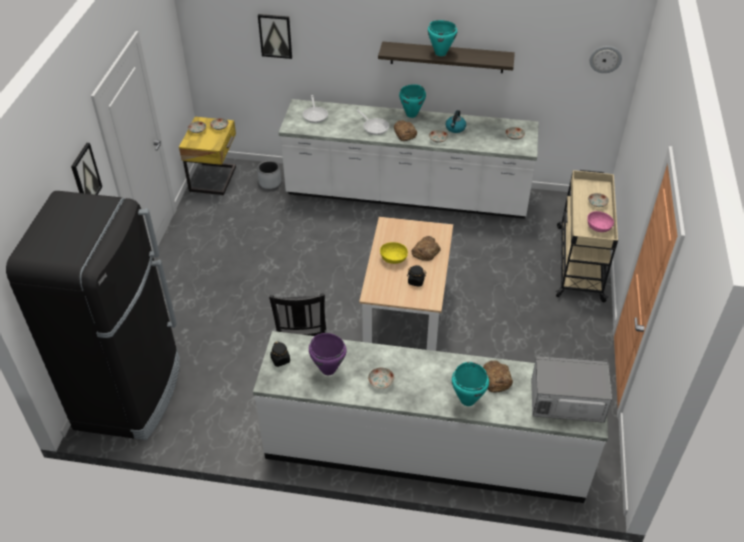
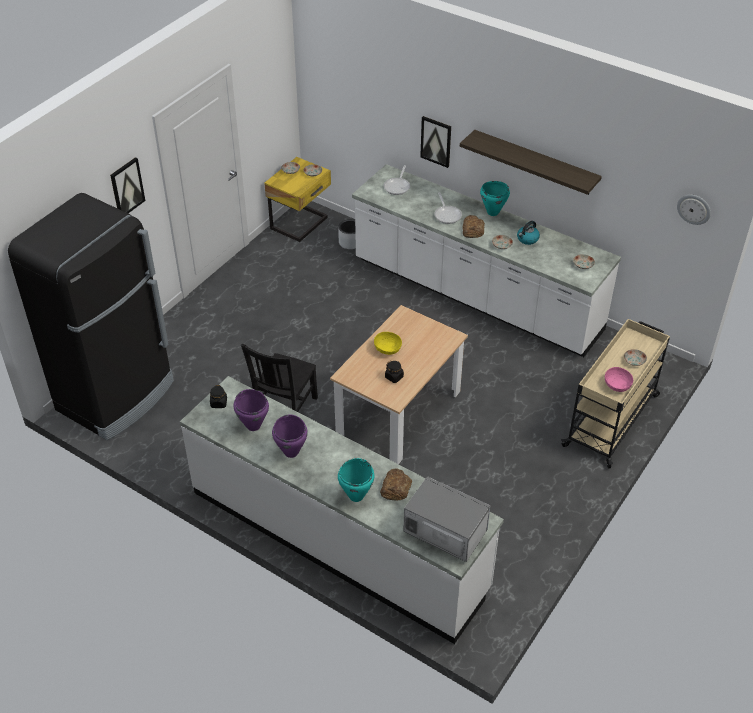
camera: 25 degrees right, 0 degrees up
picture [258,14,292,59] -> picture moved to [420,116,451,168]
plate [368,367,394,389] -> purple cooking pot [272,415,308,458]
bread [412,236,441,261] -> none
turquoise cooking pot [428,20,457,56] -> none

